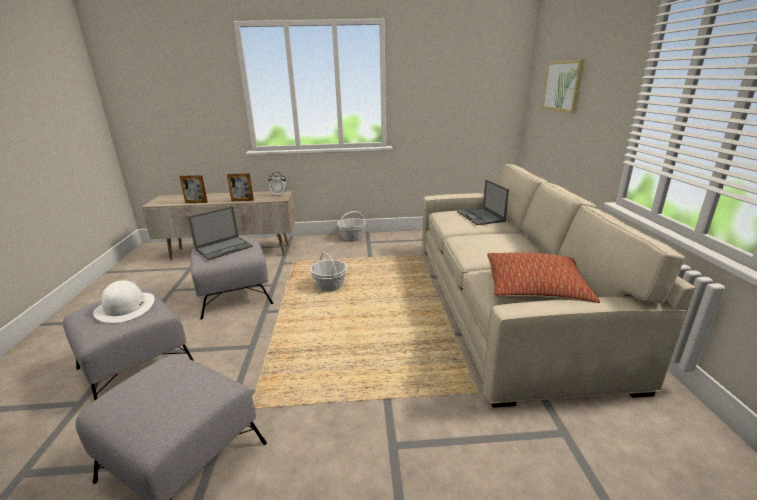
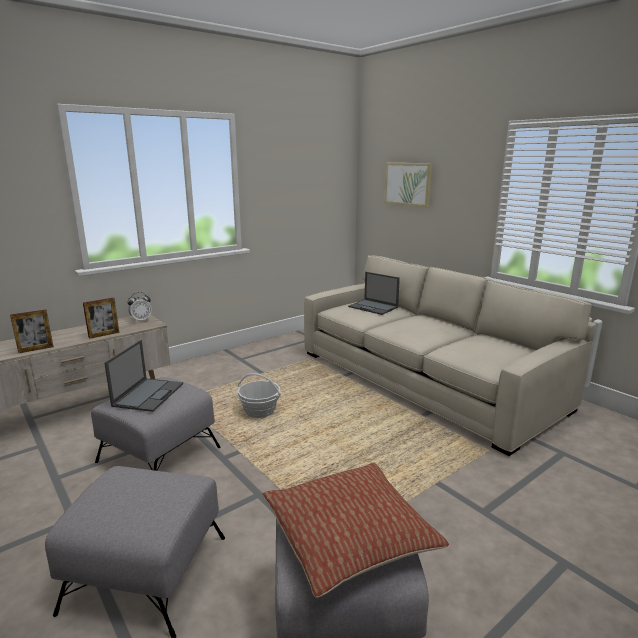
camera: 35 degrees left, 5 degrees down
white hat [93,280,154,323] -> none
basket [337,211,366,241] -> none
pillow [487,252,600,303] -> pillow moved to [263,463,449,598]

